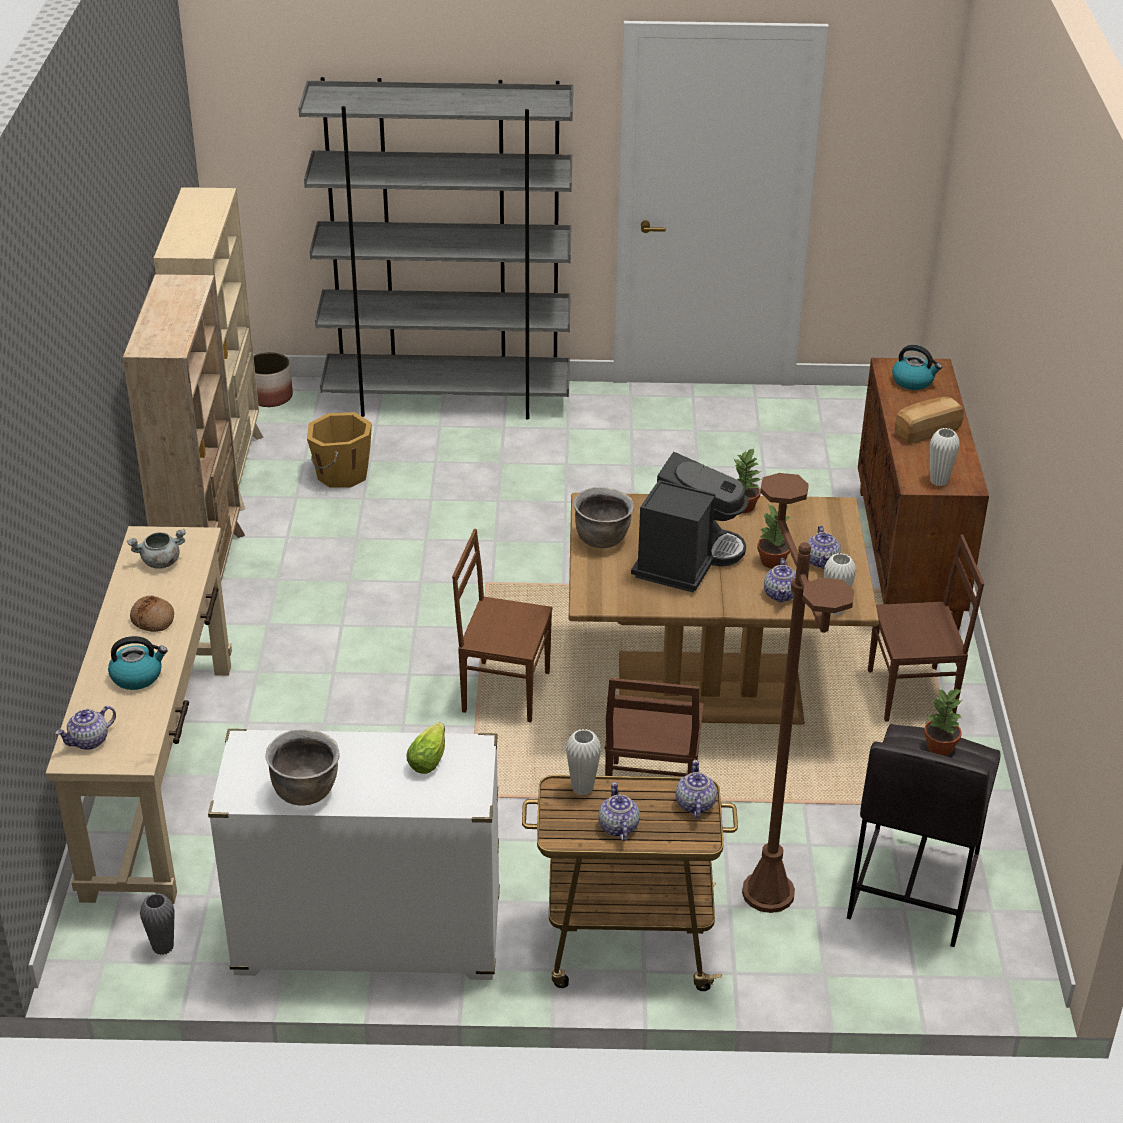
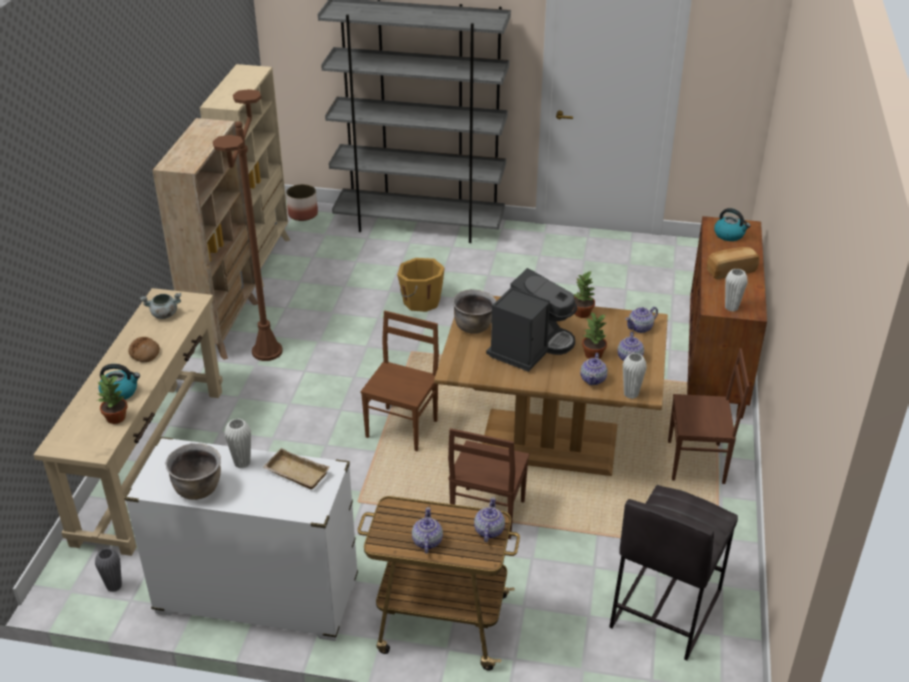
camera: 10 degrees right, 0 degrees up
teapot [55,706,116,750] -> teapot moved to [625,307,658,333]
orange bucket [307,412,372,488] -> orange bucket moved to [397,258,445,312]
lettuce [407,722,445,774] -> beige tray [263,448,330,489]
brown chair [452,529,553,722] -> brown chair turned 90 degrees clockwise [360,311,439,451]
white vase [566,729,601,795] -> white vase moved to [224,418,251,469]
brown floor lamp [742,473,854,913] -> brown floor lamp moved to [213,89,283,361]
potted plant [924,689,962,756] -> potted plant moved to [97,374,127,424]

